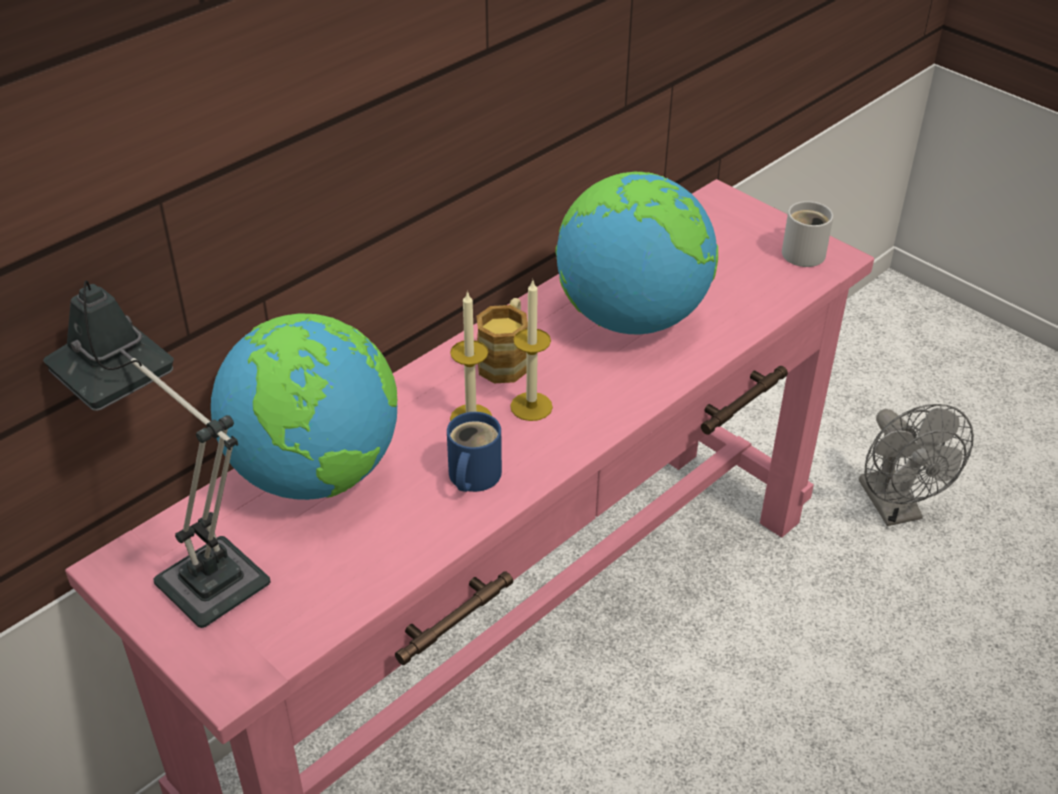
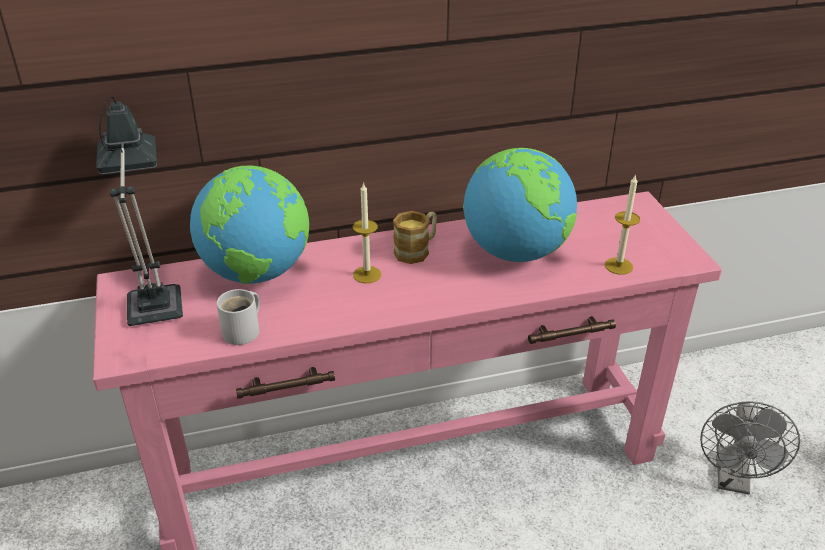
camera: 30 degrees right, 5 degrees down
blue mug [447,412,502,492] -> none
candle [510,281,553,421] -> candle moved to [605,174,640,275]
white mug [782,201,833,267] -> white mug moved to [217,289,260,345]

